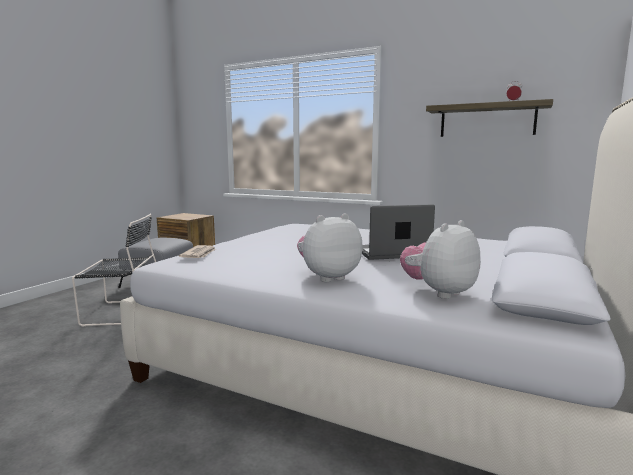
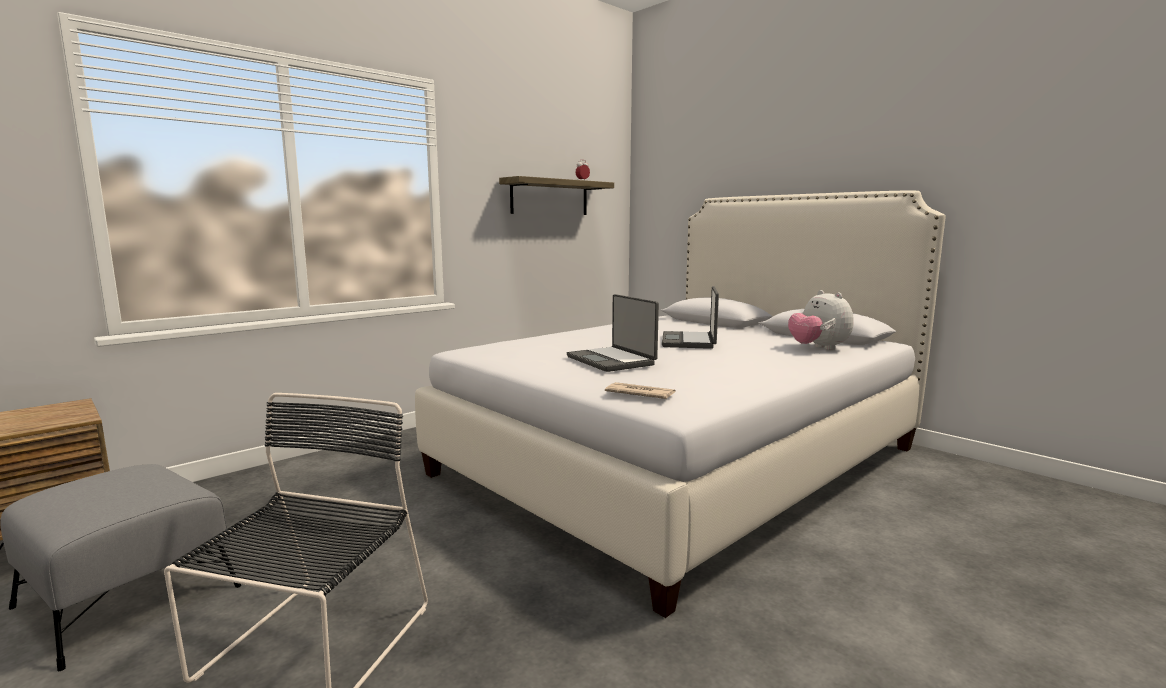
camera: 70 degrees left, 0 degrees up
plush toy [297,213,363,282] -> none
none -> laptop [567,294,659,372]

